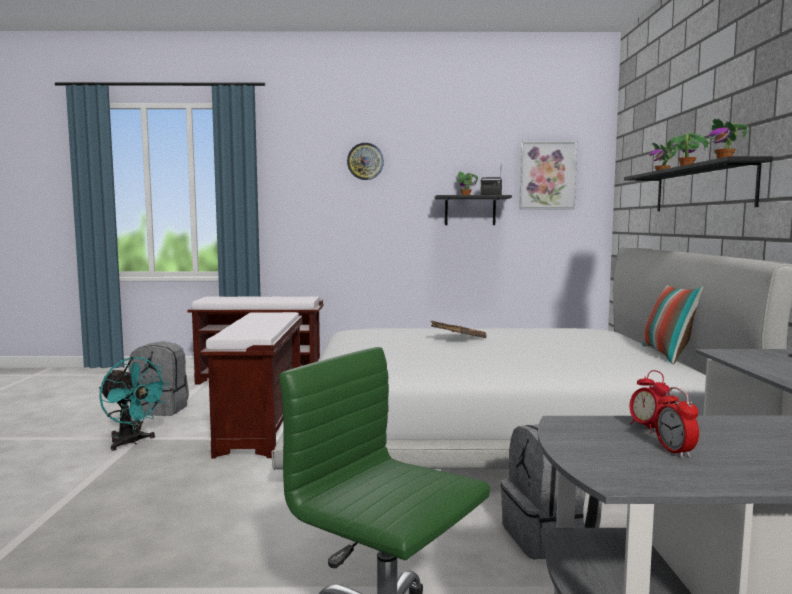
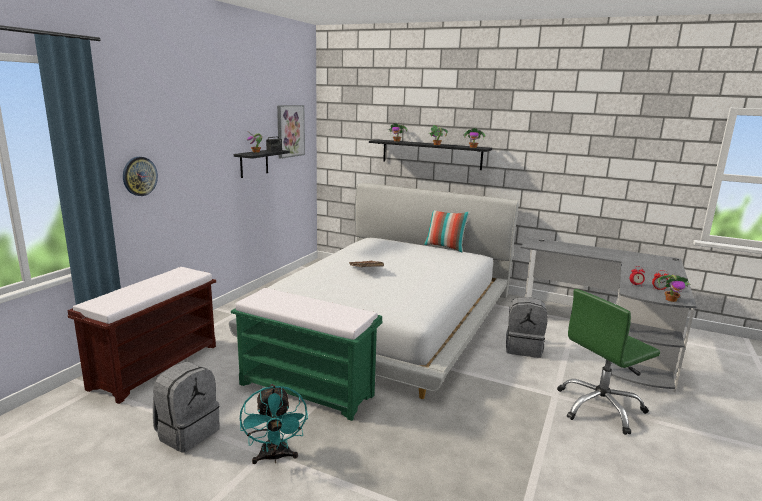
camera: 65 degrees left, 10 degrees up
turquoise fan [99,357,170,451] -> turquoise fan turned 105 degrees clockwise [240,383,308,464]
brown bench [202,312,302,458] -> green bench [231,288,383,421]
wall clock [347,143,384,180] -> wall clock moved to [123,157,158,196]
none -> potted plant [658,275,691,302]

